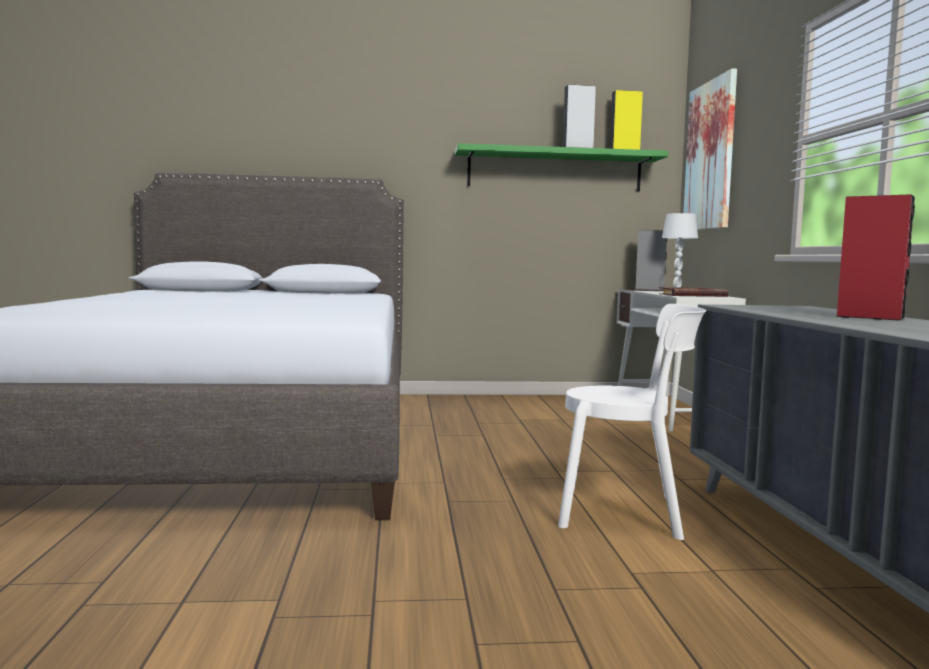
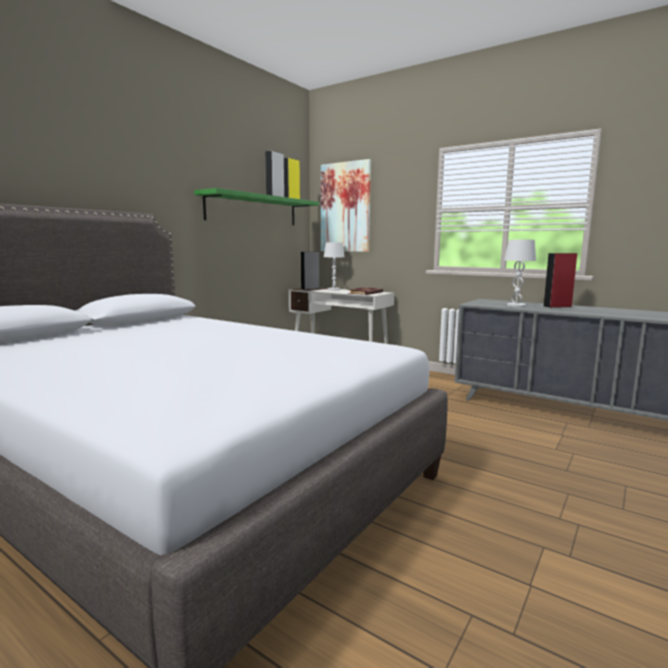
camera: 50 degrees left, 5 degrees up
white chair [558,304,706,540] -> none
none -> white table lamp [504,239,536,307]

